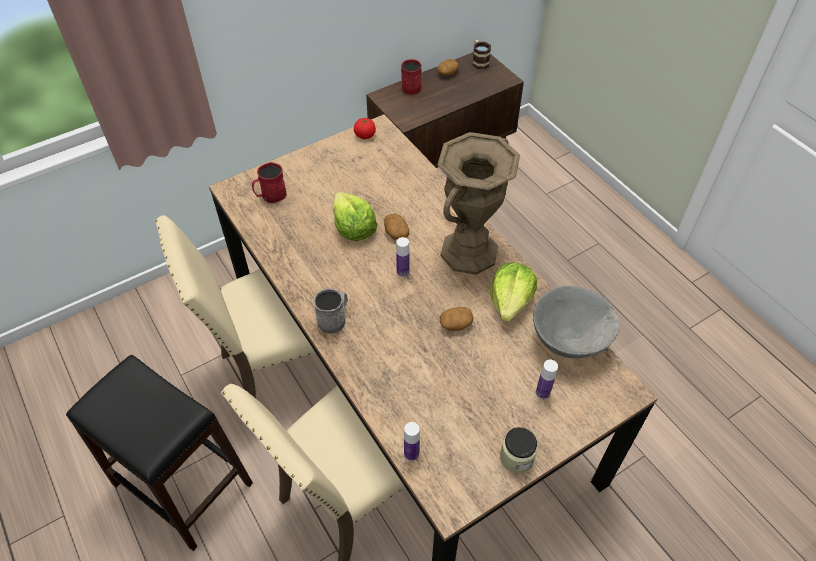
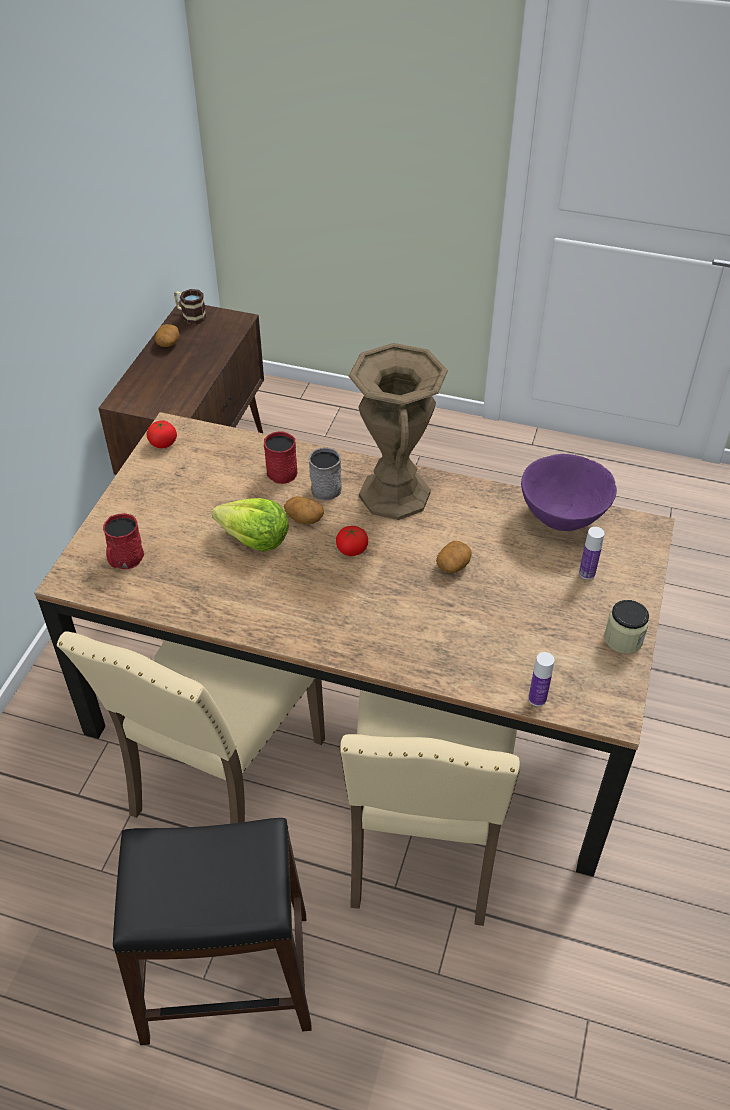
camera: 40 degrees left, 5 degrees down
grey mug [314,288,347,333] -> grey mug moved to [309,447,342,501]
bottle [396,237,409,277] -> tomato [336,526,368,556]
red mug [401,59,422,95] -> red mug moved to [264,431,297,484]
lettuce [490,263,537,322] -> none
grey bowl [533,286,620,358] -> purple bowl [521,454,617,531]

